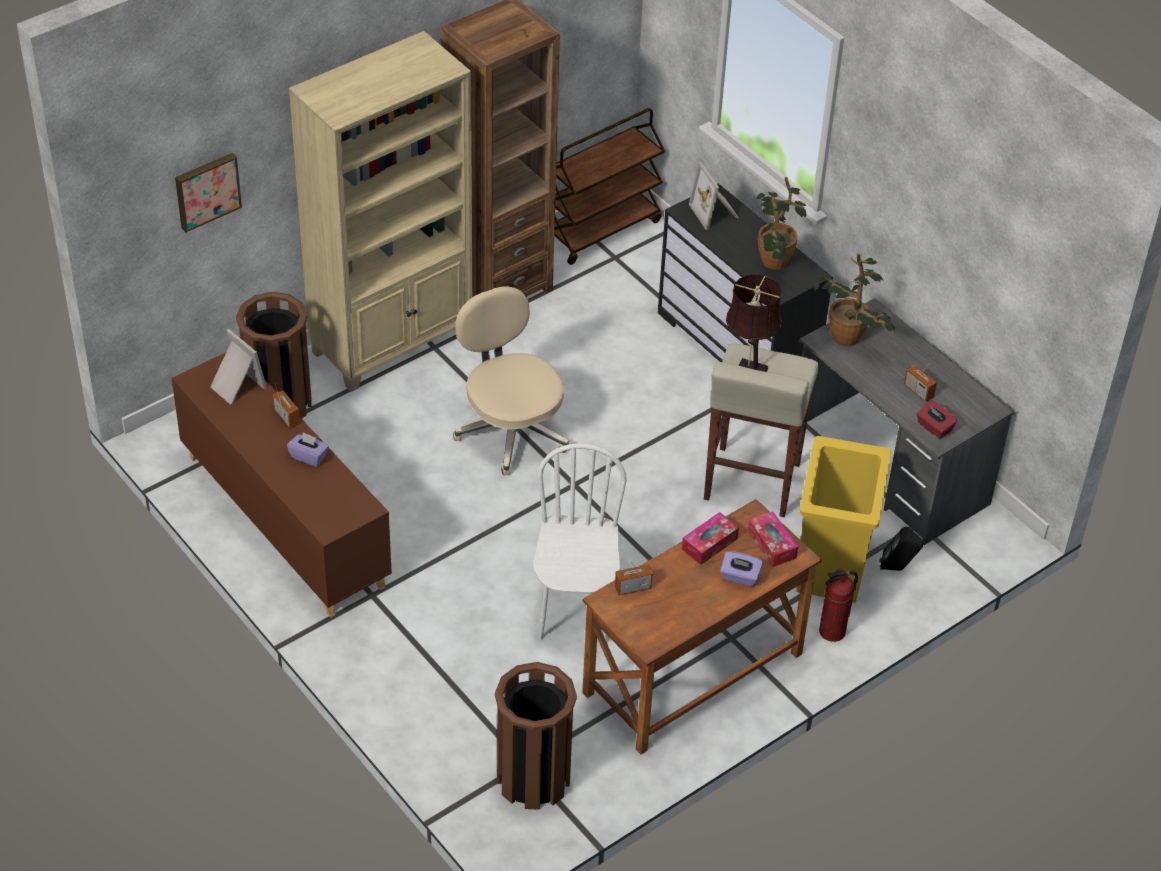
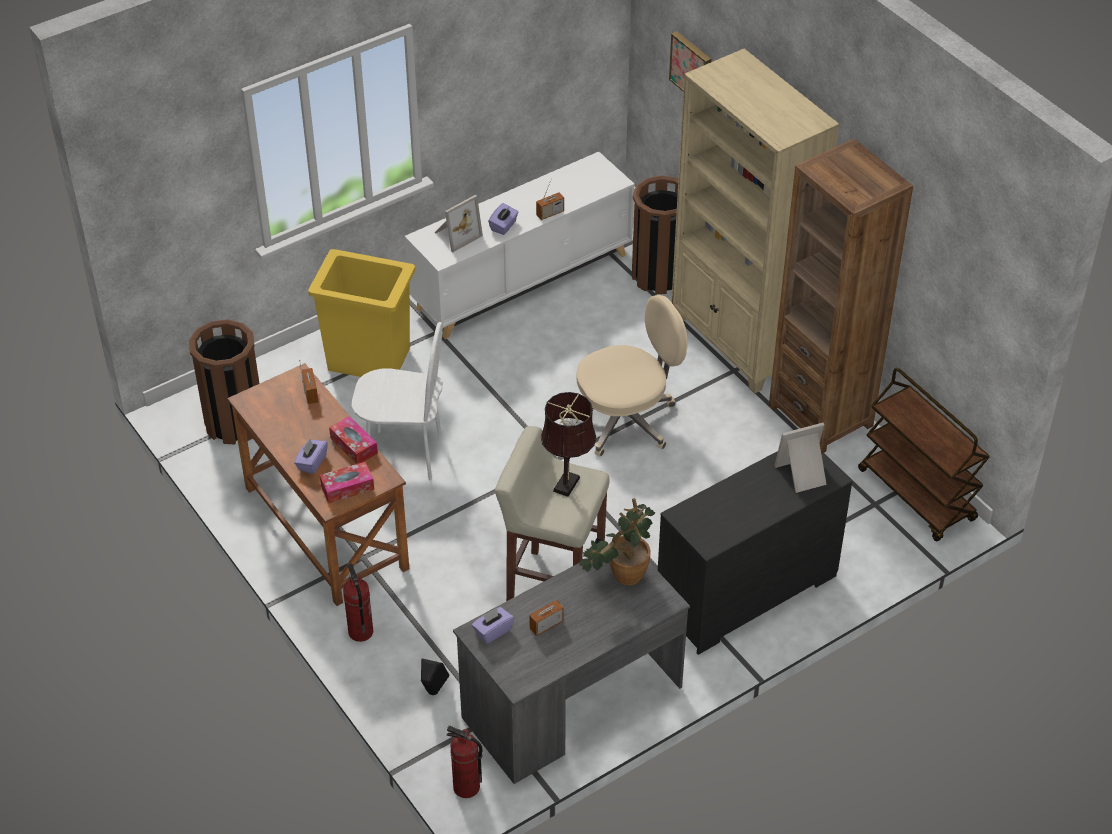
camera: 95 degrees right, 0 degrees up
brown cabinet [172,352,392,618] -> white cabinet [405,152,635,339]
picture frame [210,329,267,405] -> picture frame moved to [435,195,483,252]
potted plant [756,177,806,270] -> none
yellow trash can [796,436,892,603] -> yellow trash can moved to [308,249,415,377]
red tissue box [916,400,958,439] -> purple tissue box [472,607,514,644]
none -> fire extinguisher [446,726,483,798]

